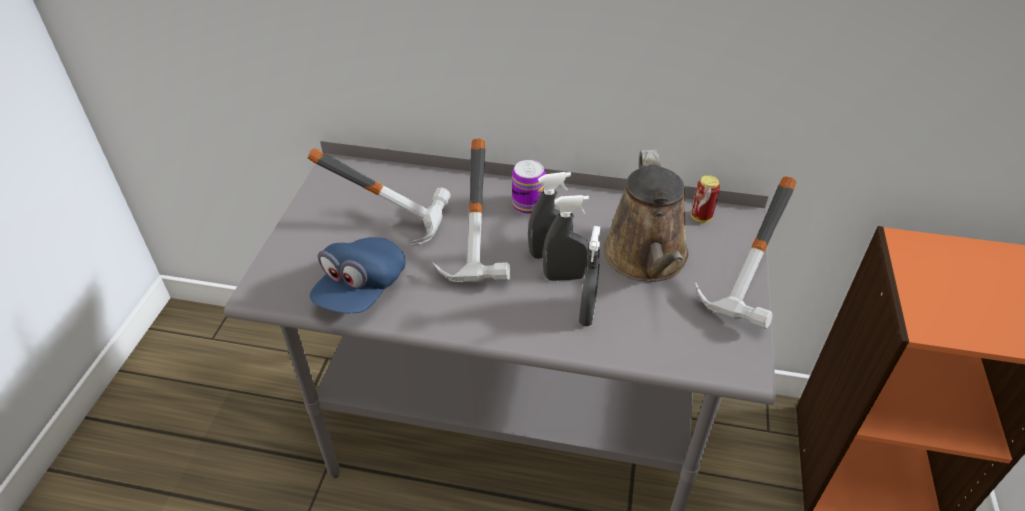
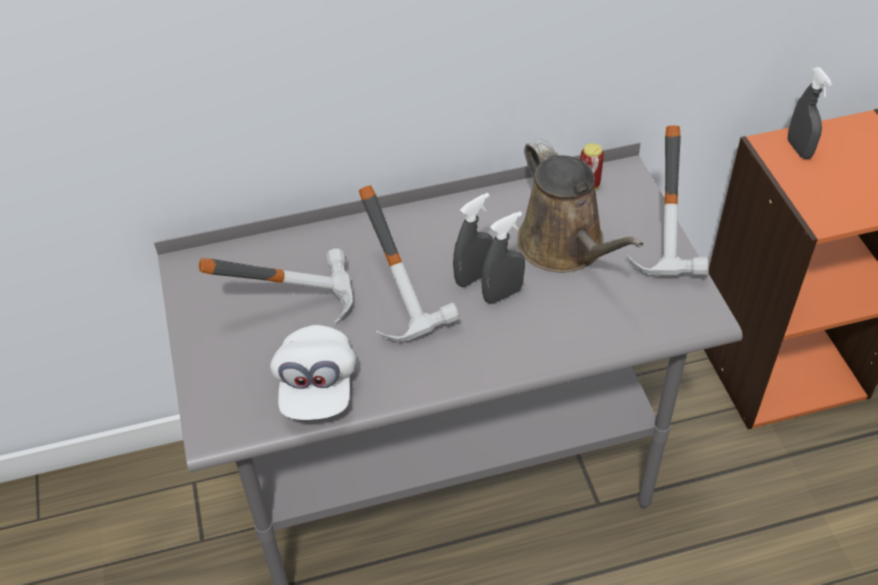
camera: 25 degrees left, 5 degrees up
blue cap [310,237,406,313] -> white cap [270,325,356,420]
can [512,160,546,214] -> none
grey spray bottle [579,226,600,326] -> grey spray bottle moved to [788,67,832,159]

